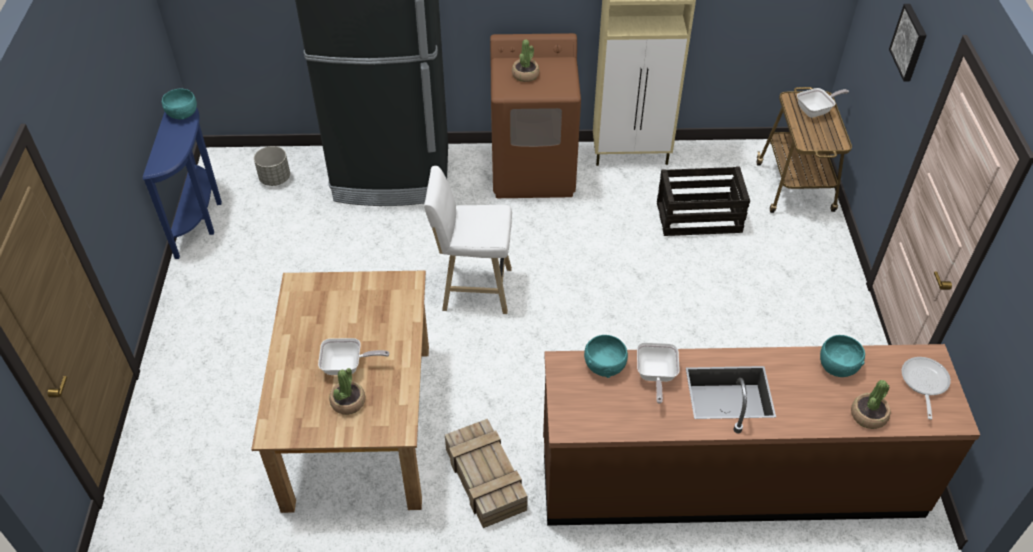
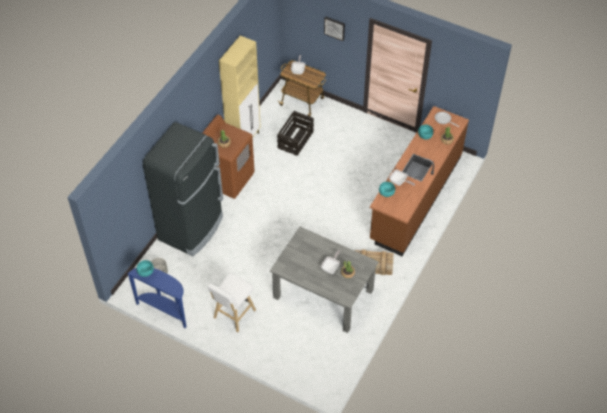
camera: 60 degrees left, 5 degrees up
brown dining table [251,270,429,513] -> grey dining table [270,227,379,333]
white stool [424,166,512,314] -> white stool moved to [208,273,256,332]

